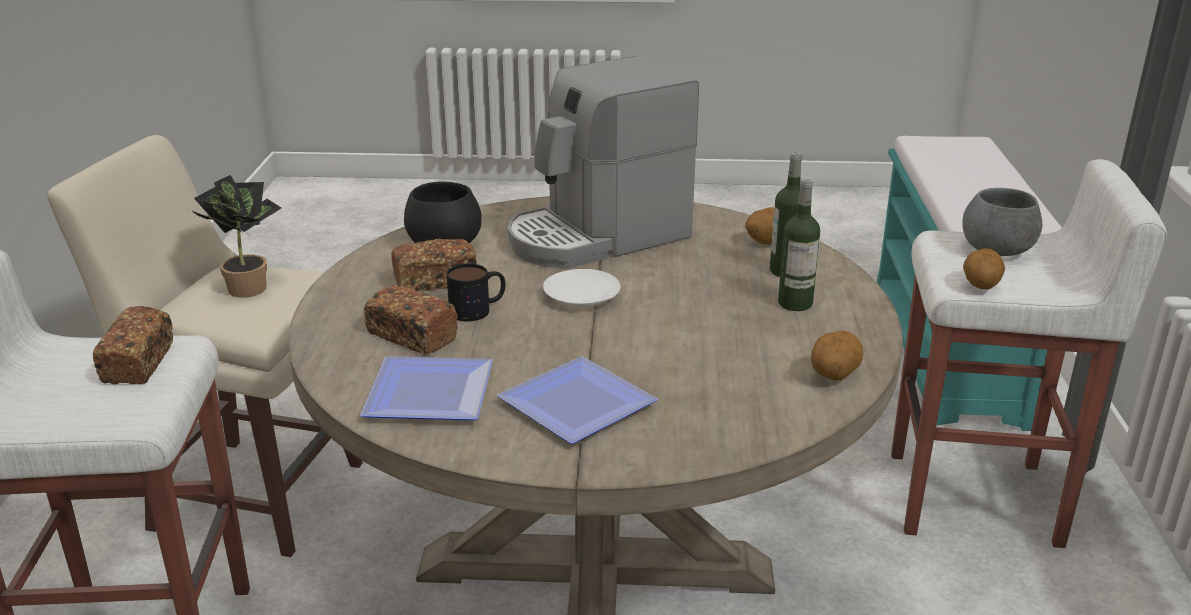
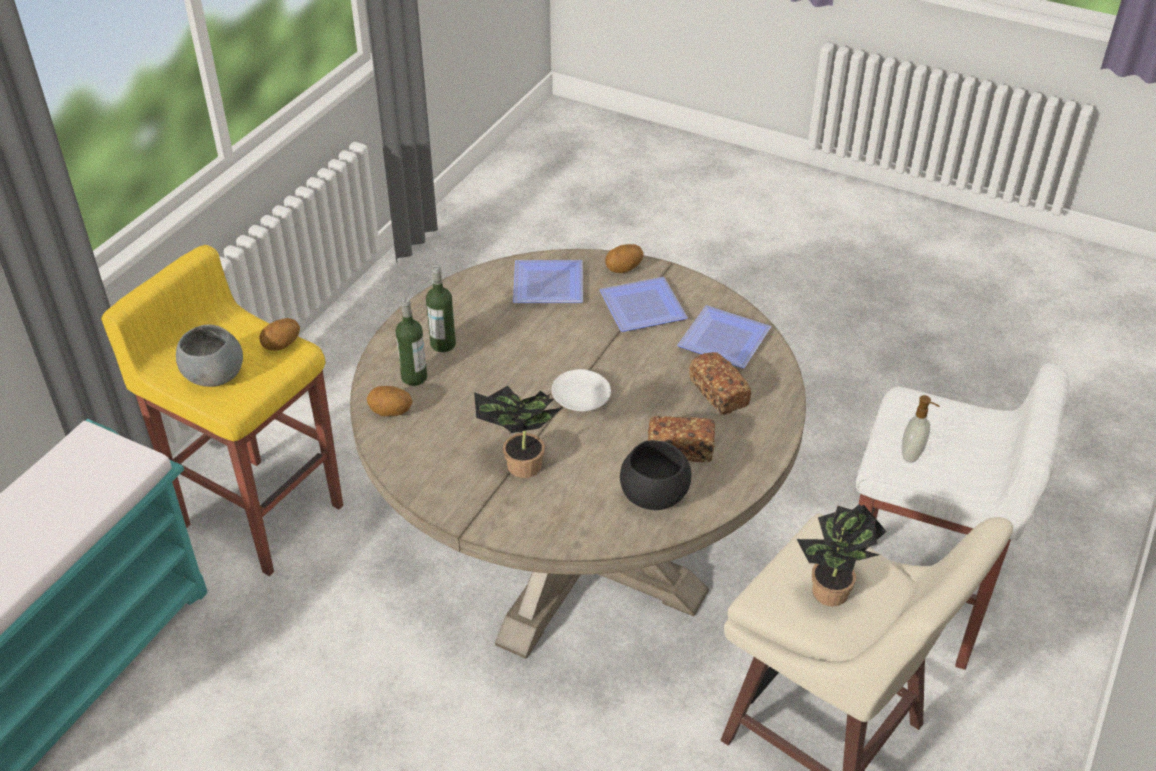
camera: 155 degrees left, 15 degrees up
bread [93,306,173,384] -> soap dispenser [901,395,939,463]
mug [446,264,505,321] -> none
coffee machine [508,56,699,268] -> potted plant [474,386,563,478]
potato [811,331,863,381] -> potato moved to [605,244,644,273]
white stool [891,159,1167,548] -> yellow stool [101,245,343,576]
none -> plate [513,260,583,303]

